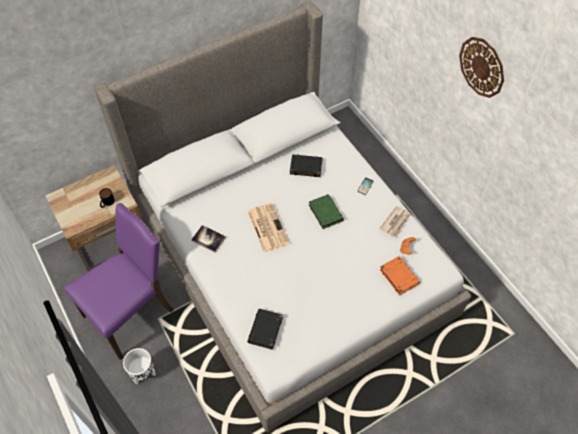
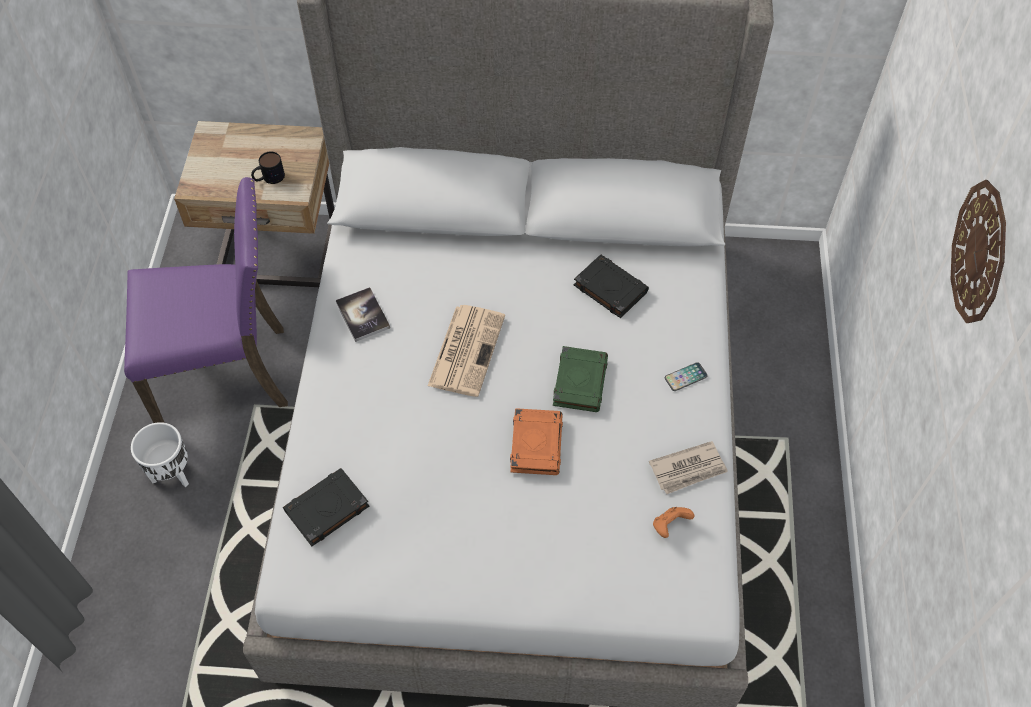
camera: 35 degrees right, 0 degrees up
orange book [379,256,420,296] -> orange book moved to [510,408,563,475]

